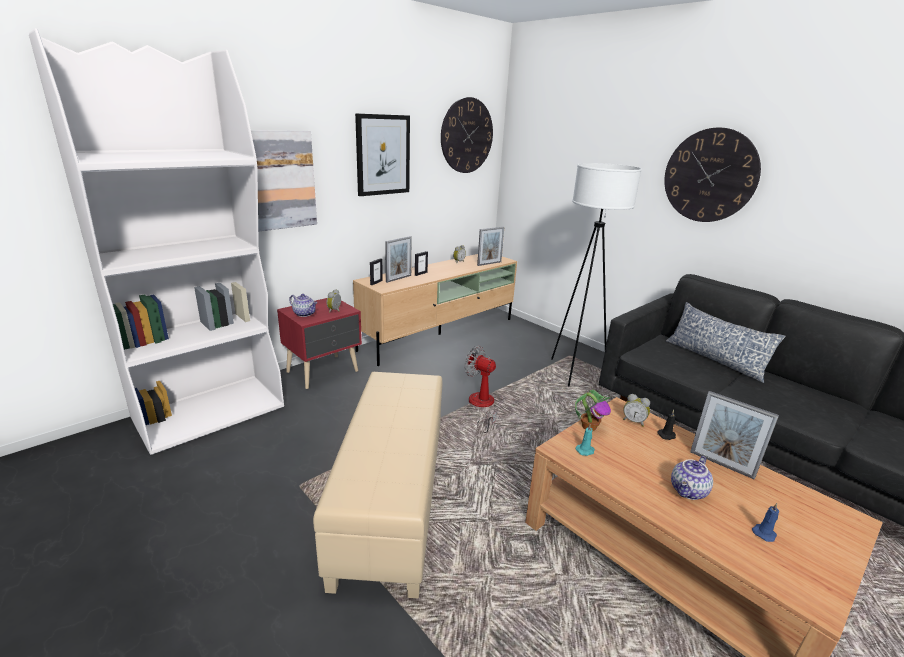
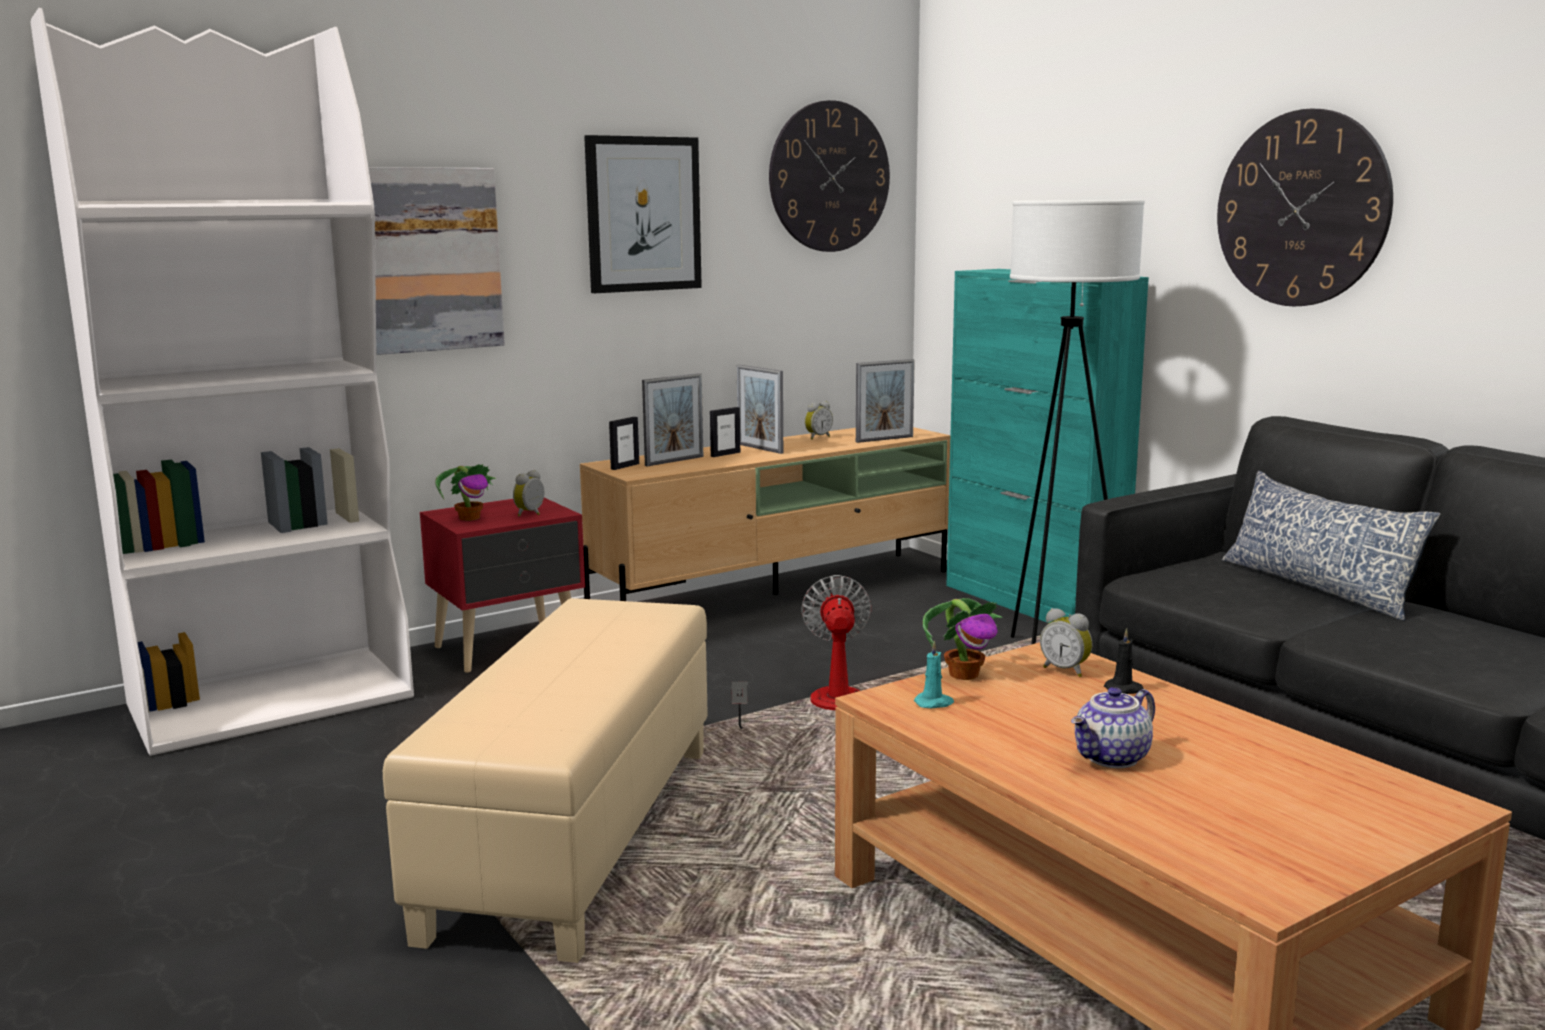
camera: 10 degrees right, 10 degrees down
teapot [289,294,317,317] -> potted plant [435,464,496,521]
fan [465,346,500,433] -> fan turned 45 degrees clockwise [731,575,871,729]
picture frame [690,391,779,480] -> picture frame moved to [737,365,783,454]
blue candle [752,503,779,542] -> none
none -> turquoise cabinet [946,269,1149,623]

